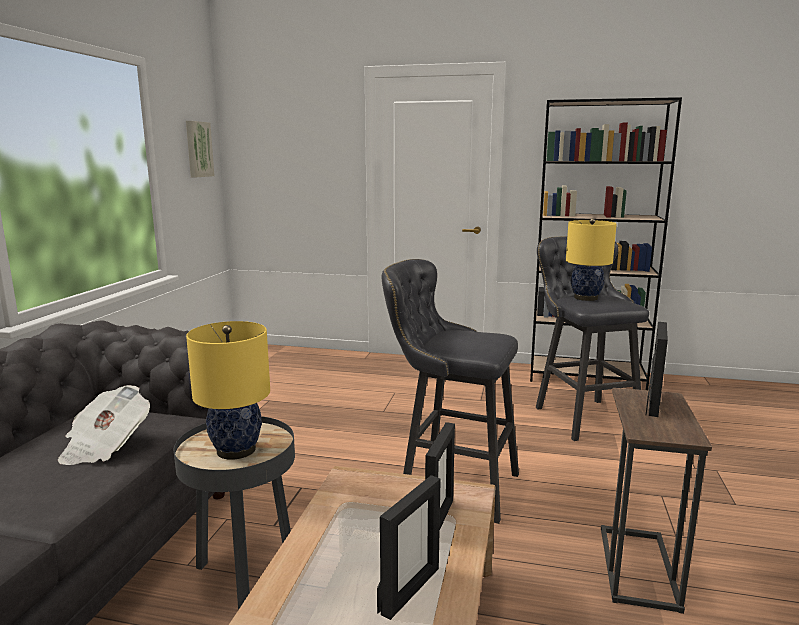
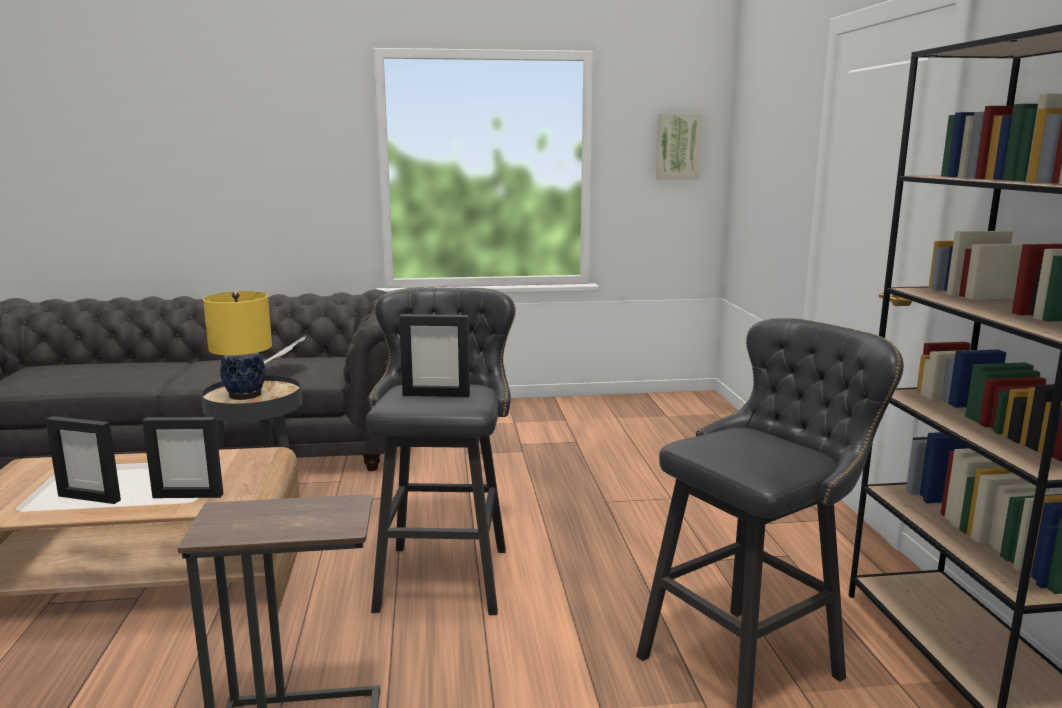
camera: 70 degrees right, 0 degrees up
yellow table lamp [566,218,617,301] -> none
picture frame [646,322,668,417] -> picture frame moved to [399,314,470,397]

